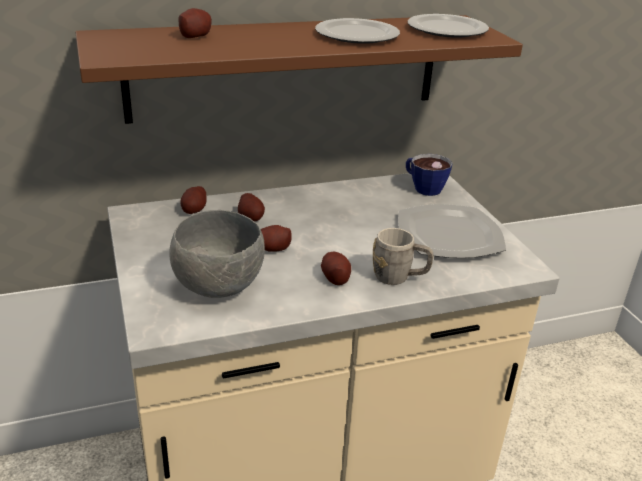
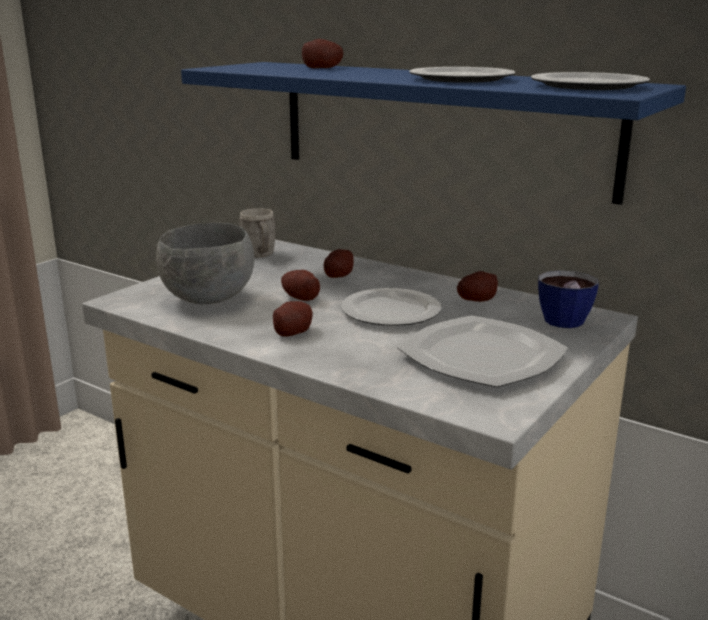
camera: 55 degrees right, 10 degrees down
brown shelf [75,15,523,124] -> blue shelf [181,62,686,205]
potato [180,186,207,214] -> potato moved to [457,271,498,302]
grey mug [373,228,434,285] -> grey mug moved to [239,208,276,257]
none -> plate [341,288,441,326]

